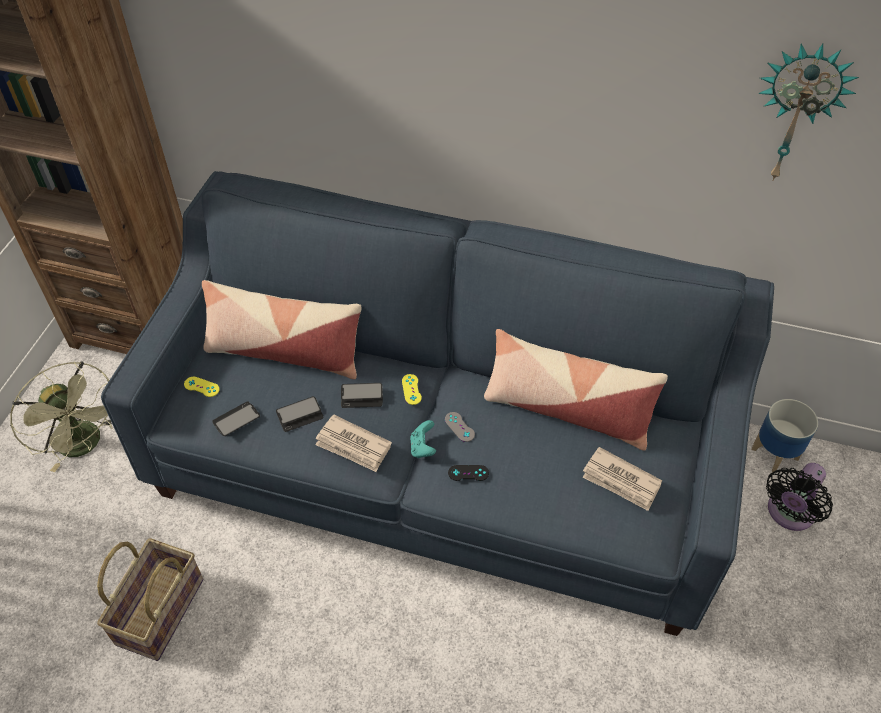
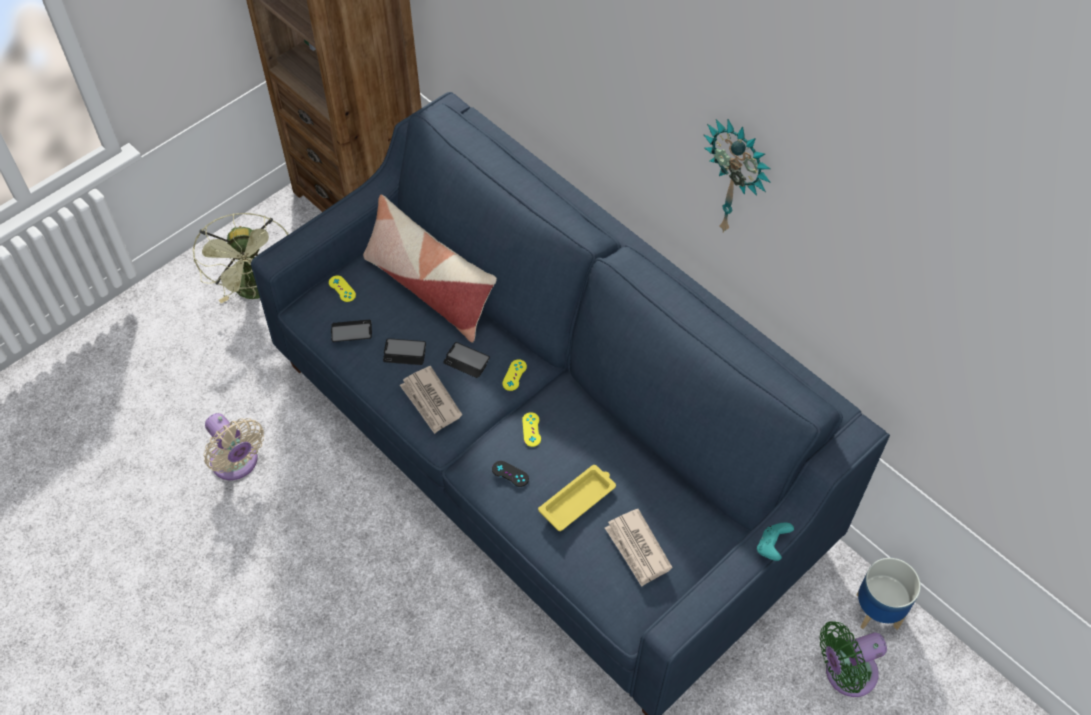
camera: 30 degrees right, 5 degrees up
basket [97,538,203,661] -> beige fan [204,413,264,480]
turquoise game controller [410,420,436,458] -> turquoise game controller moved to [757,523,794,561]
grey game controller [445,412,475,442] -> yellow game controller [522,412,541,447]
pillow [484,329,668,451] -> none
wall clock [758,44,859,181] -> wall clock moved to [704,119,771,233]
black fan [766,463,833,531] -> green fan [820,621,887,697]
none -> yellow tray [538,465,616,531]

